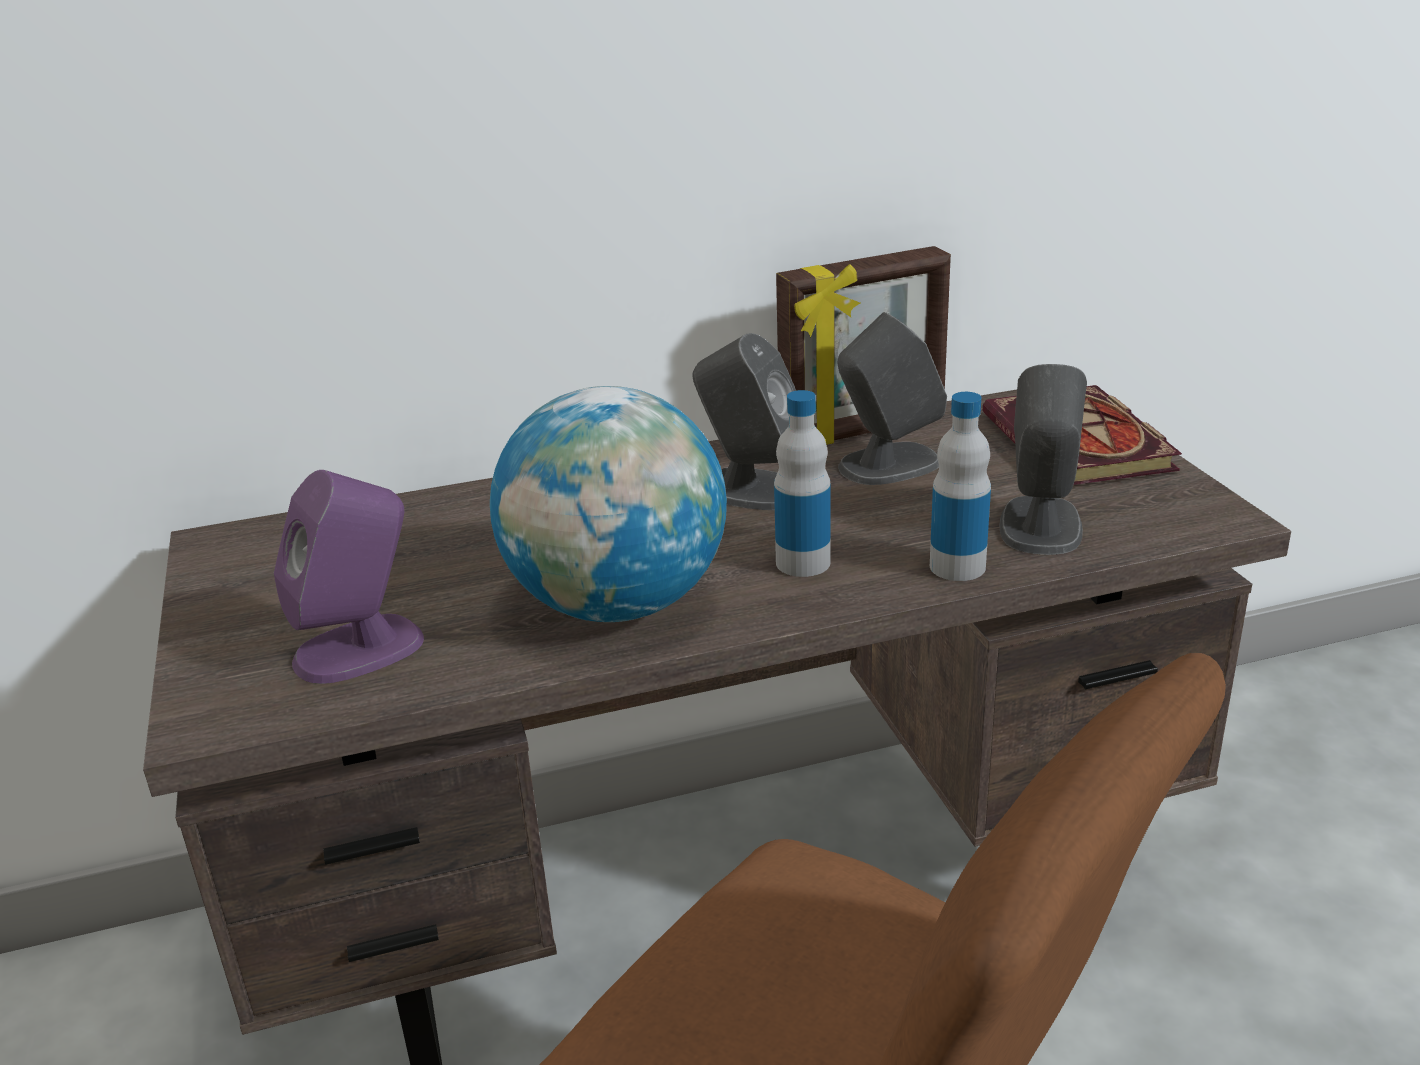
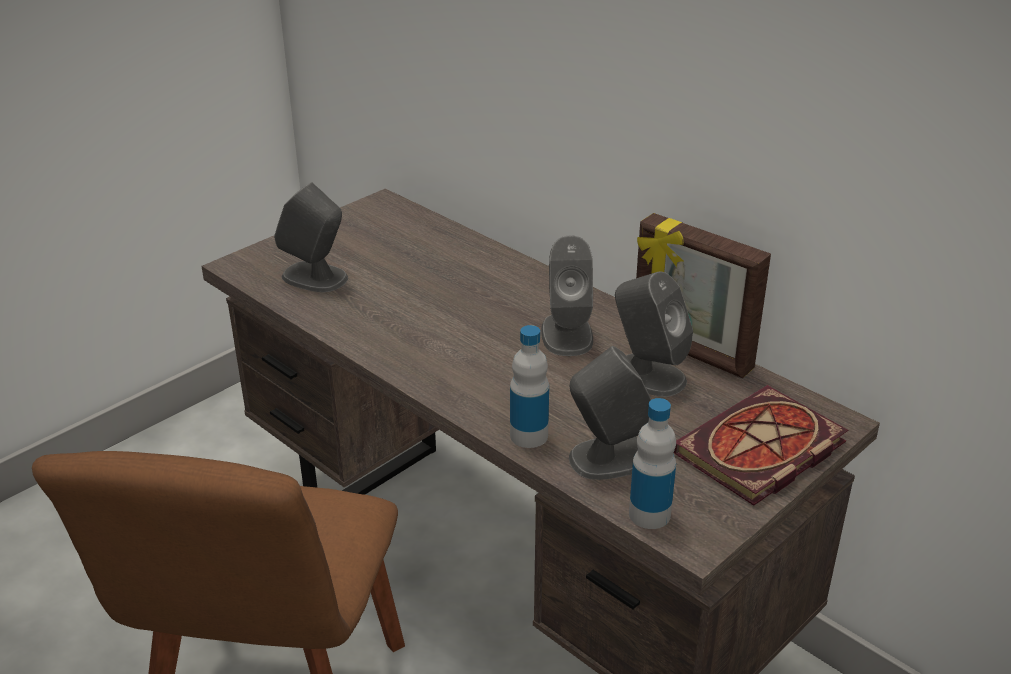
camera: 60 degrees right, 5 degrees up
purple speaker [274,470,424,684] -> grey speaker [274,182,348,292]
globe [490,386,727,622] -> none
bottle [774,390,831,577] -> bottle moved to [629,398,676,529]

